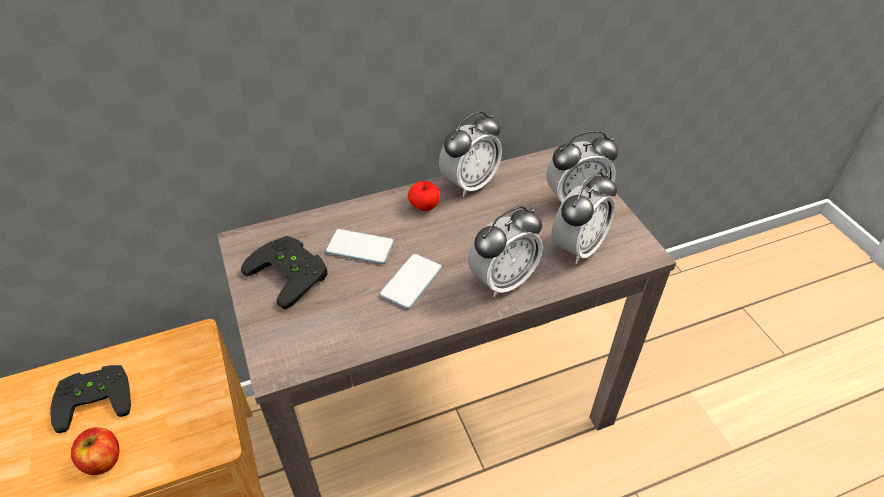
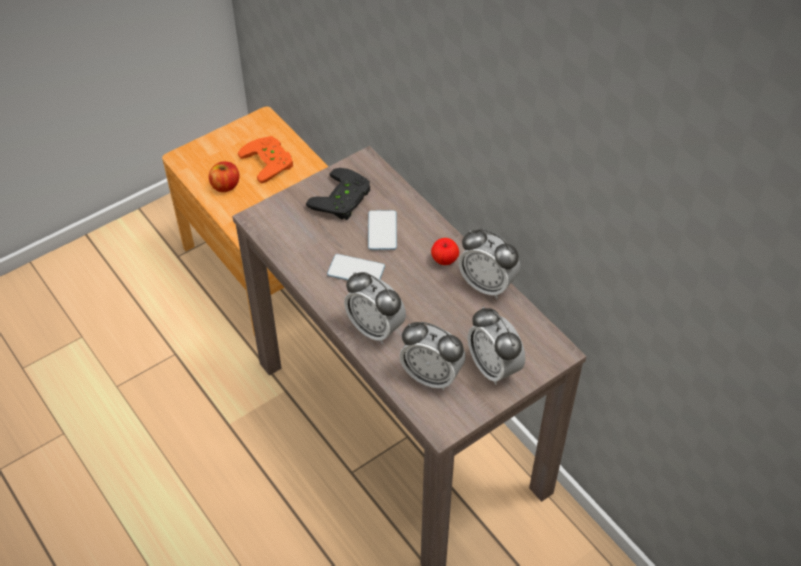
camera: 75 degrees right, 5 degrees up
black game controller [50,365,131,433] -> orange game controller [238,136,293,184]

